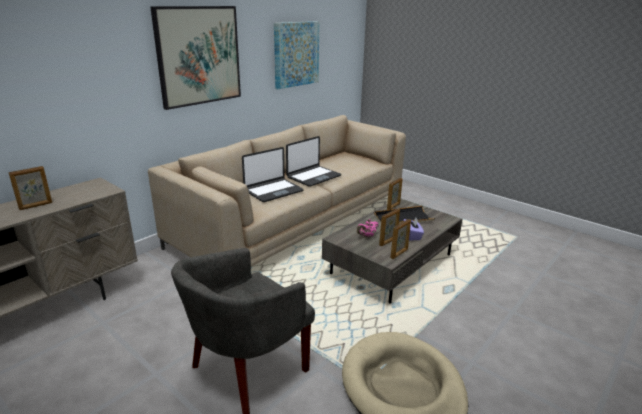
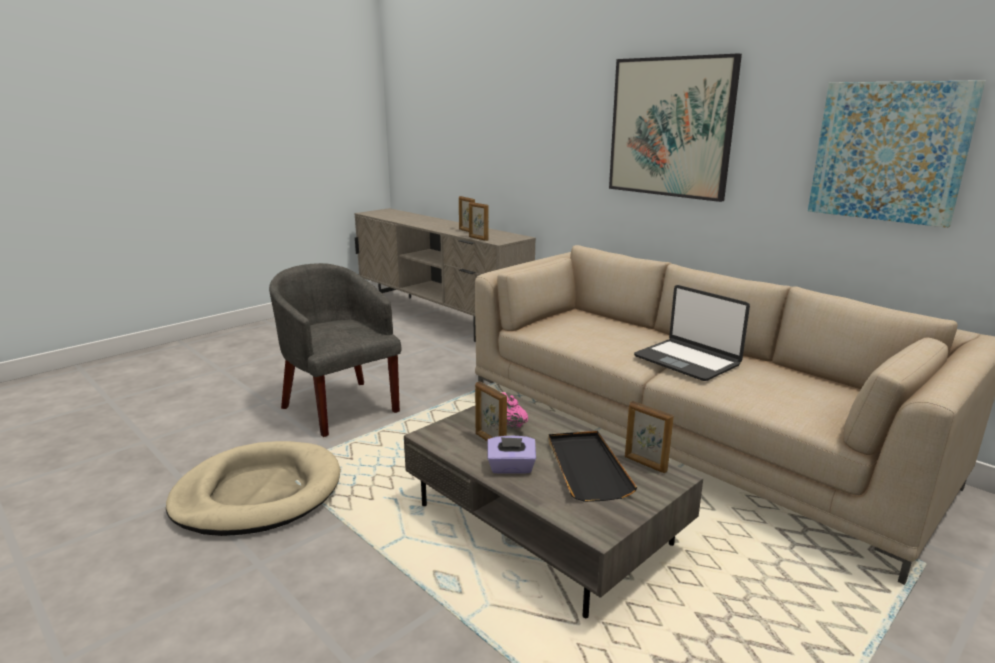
camera: 95 degrees right, 5 degrees down
laptop [242,147,304,202] -> none
picture frame [391,219,411,259] -> picture frame moved to [469,202,489,241]

